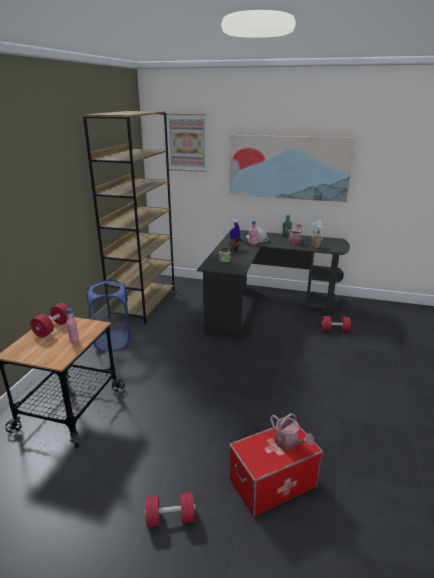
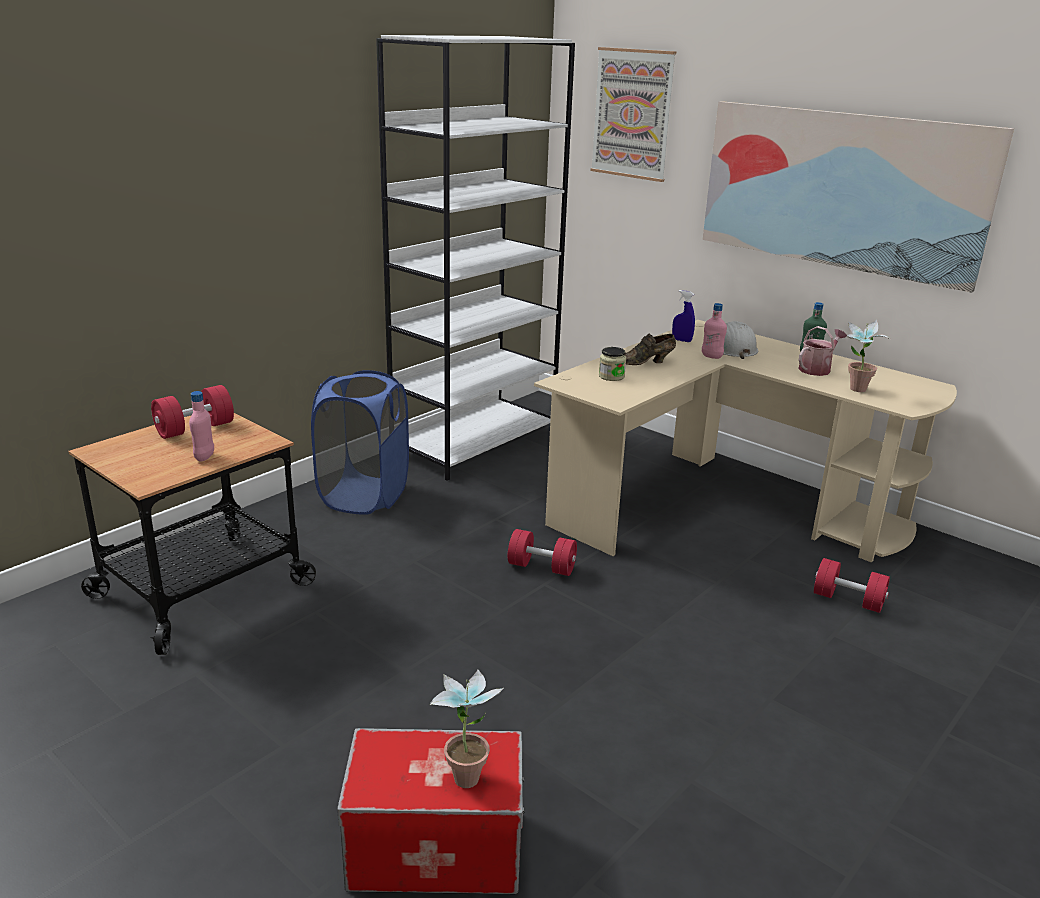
camera: 25 degrees right, 0 degrees up
brown bookcase [83,111,175,324] -> white bookcase [376,35,575,481]
red dumbbell [144,492,195,527] -> red dumbbell moved to [508,529,577,576]
black desk [197,230,350,338] -> beige desk [534,320,957,563]
watering can [270,413,314,450] -> potted plant [430,669,503,788]

